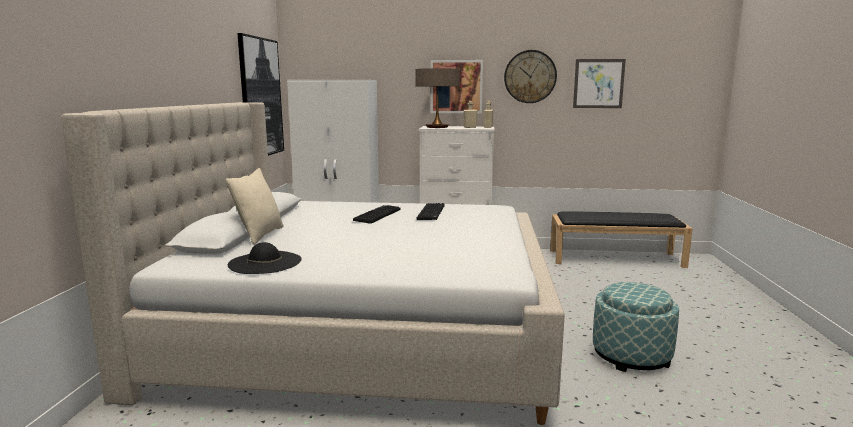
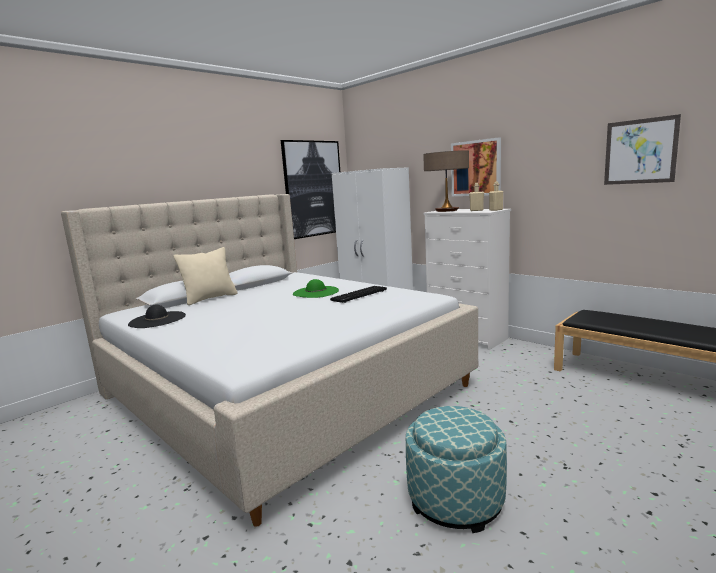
camera: 40 degrees right, 0 degrees up
keyboard [353,205,400,224] -> green hat [293,279,339,298]
wall clock [504,50,557,103] -> none

